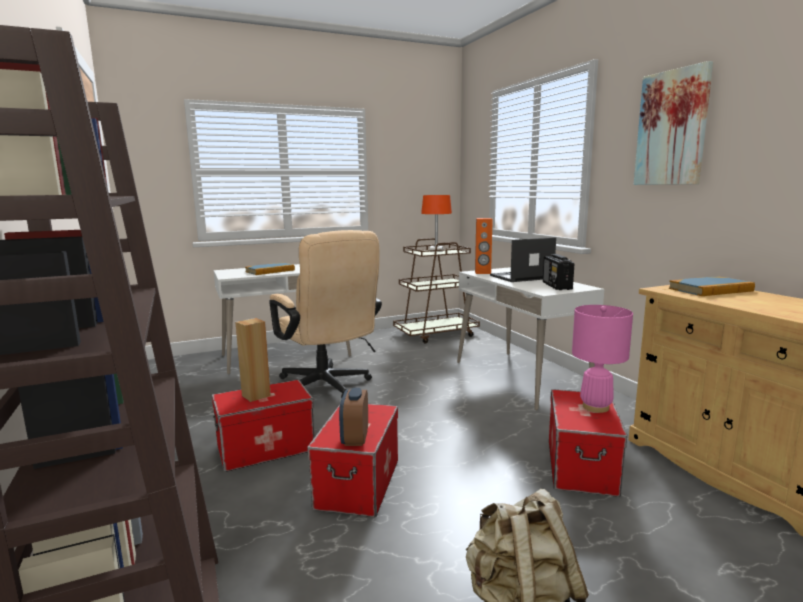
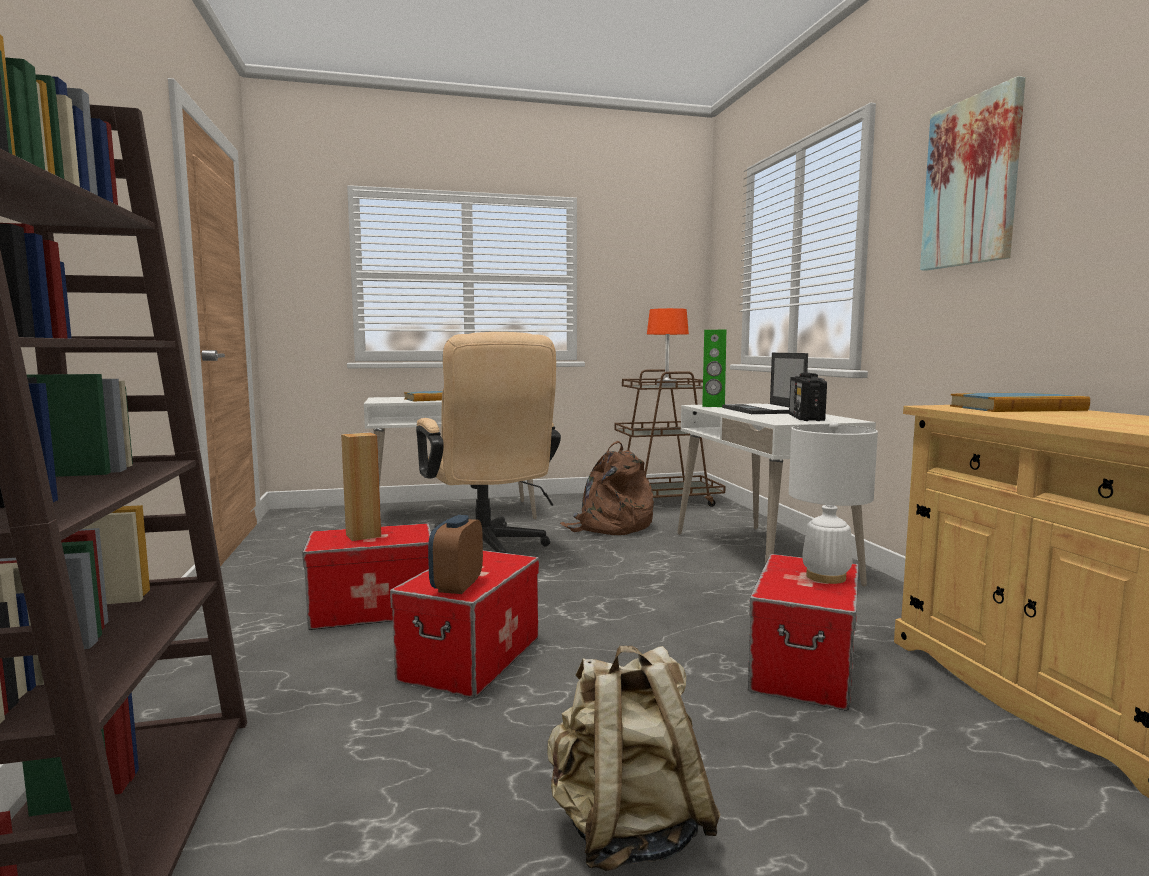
camera: 10 degrees right, 5 degrees down
orange speaker [475,218,493,274] -> green speaker [702,330,726,407]
laptop [490,237,556,282] -> laptop turned 90 degrees counterclockwise [722,353,808,414]
pink table lamp [572,305,633,413] -> white table lamp [789,422,878,584]
none -> brown backpack [560,441,654,535]

